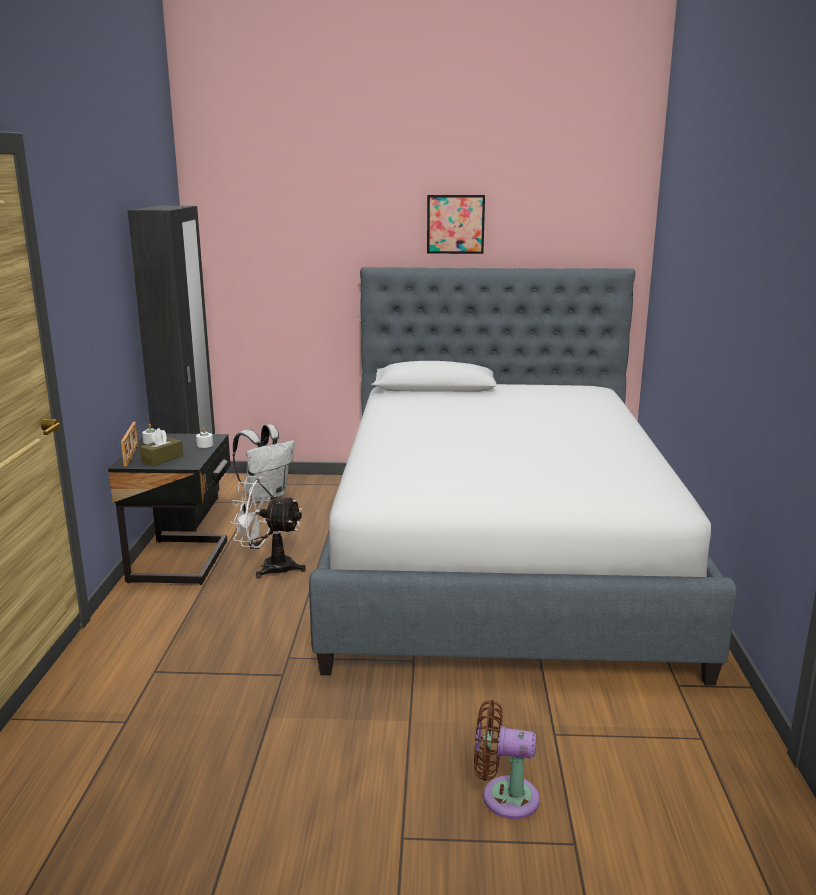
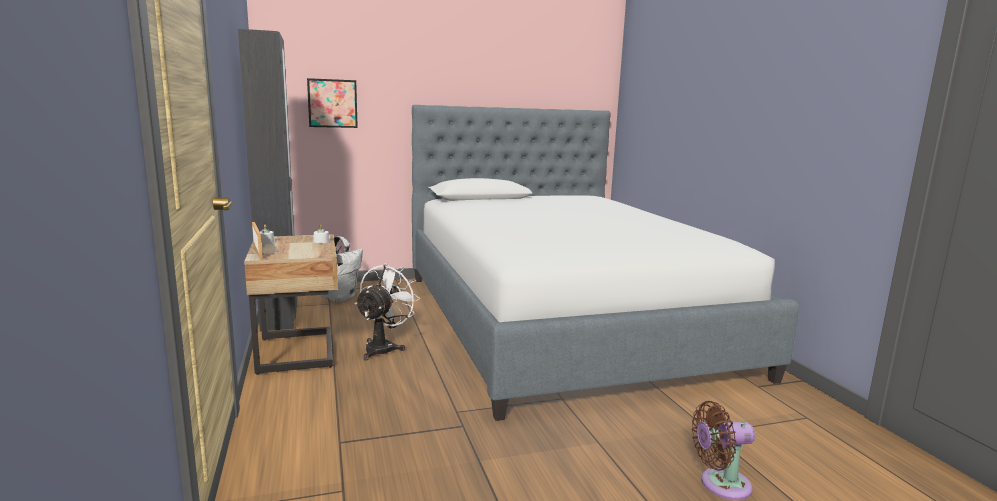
camera: 20 degrees left, 5 degrees down
black nightstand [108,433,231,585] -> beige nightstand [244,234,343,375]
brown tissue box [140,428,183,466] -> none
white fan [230,476,306,578] -> white fan turned 120 degrees clockwise [355,263,420,360]
picture [427,195,485,254] -> picture moved to [307,78,358,128]

